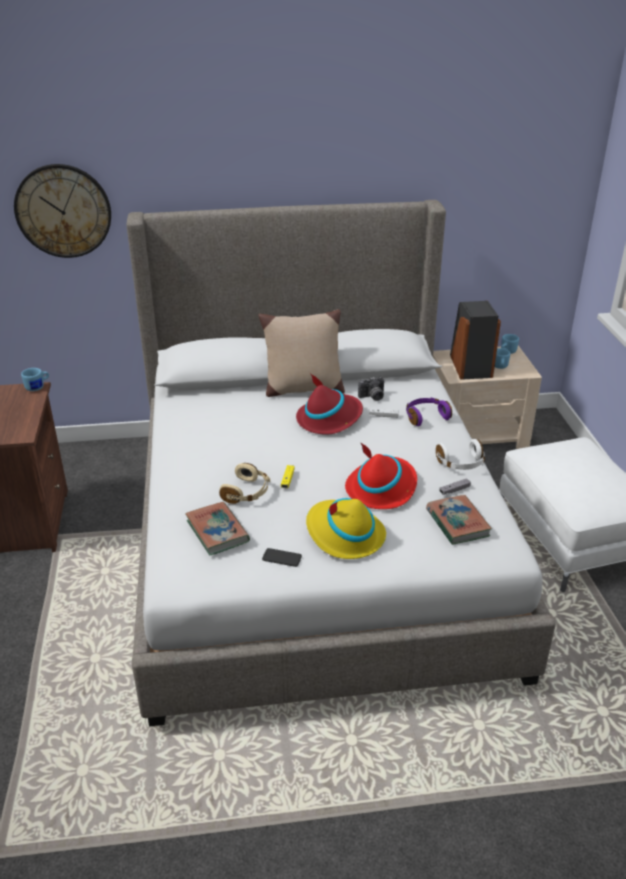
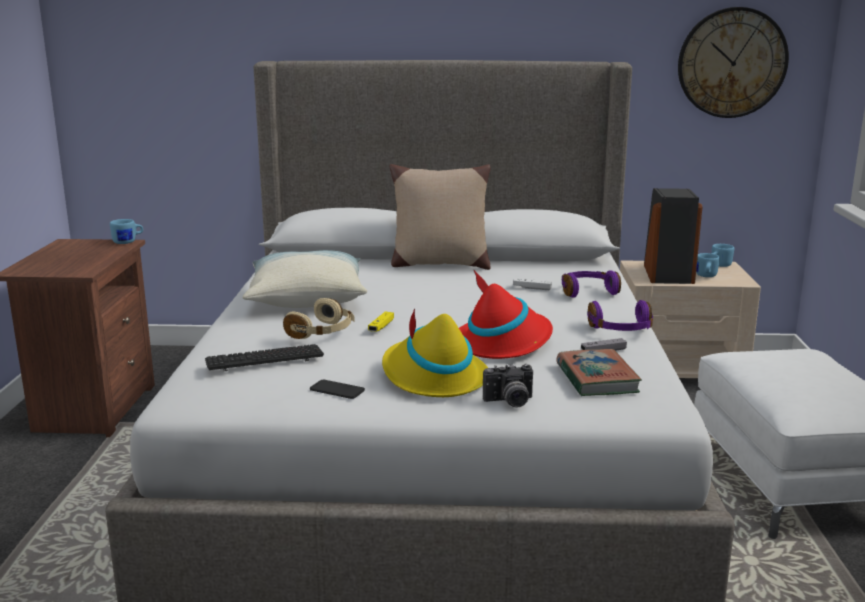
camera: 10 degrees right, 15 degrees down
wall clock [14,164,111,258] -> wall clock moved to [678,7,789,118]
book [185,502,250,555] -> keyboard [205,344,324,371]
red hat [296,373,363,435] -> none
camera [358,377,384,401] -> camera moved to [483,363,533,407]
white headphones [436,439,485,470] -> purple headphones [587,300,653,331]
none -> pillow [242,250,367,308]

